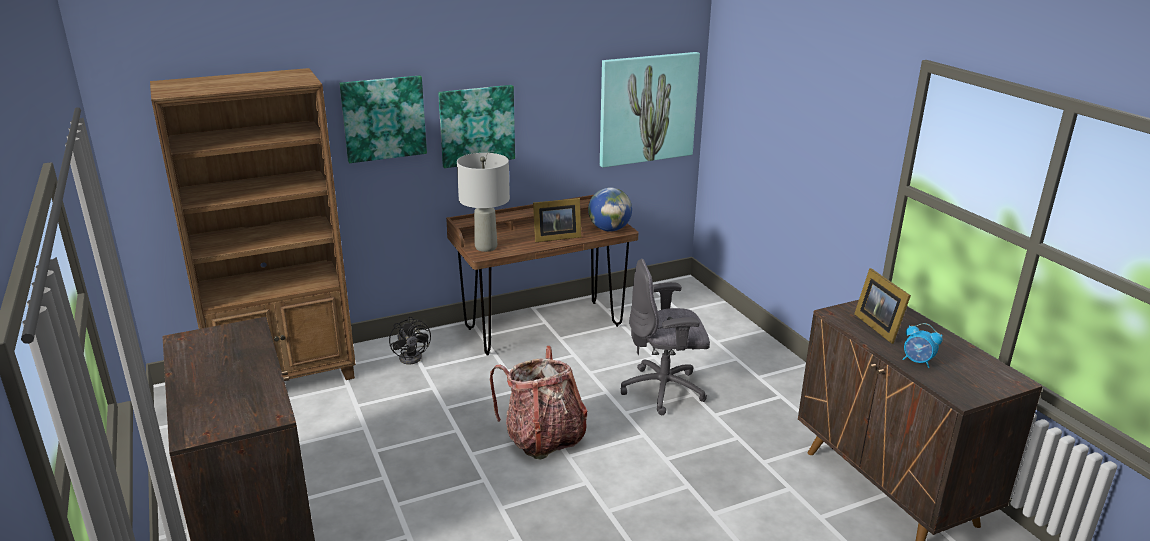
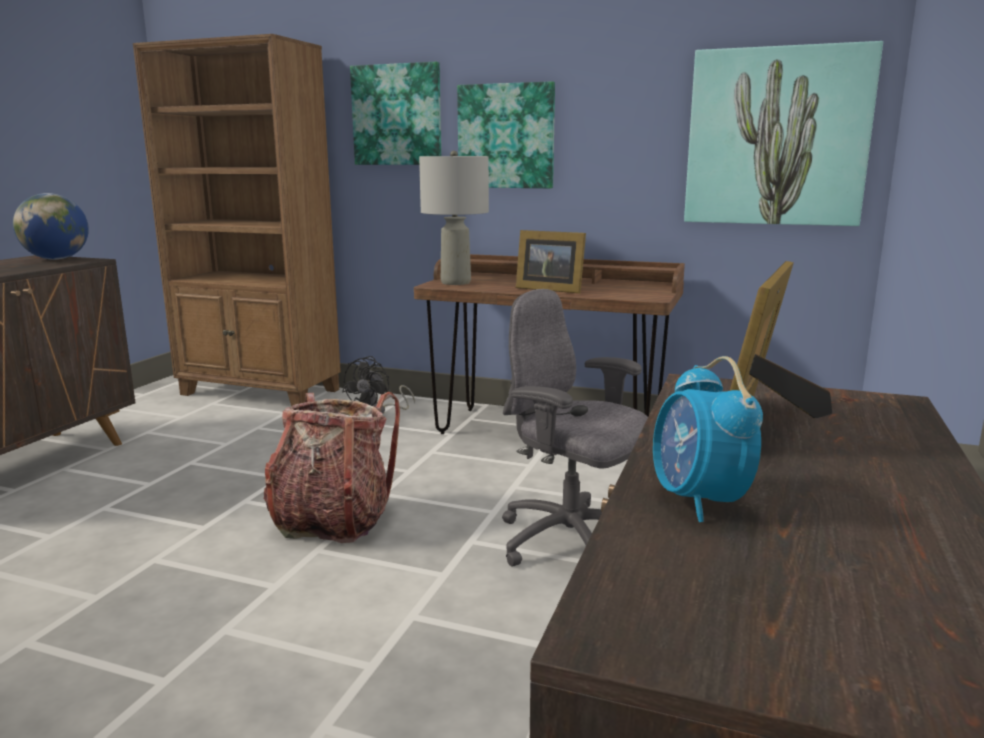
camera: 45 degrees right, 10 degrees down
globe [588,187,632,231] -> globe moved to [13,193,89,260]

